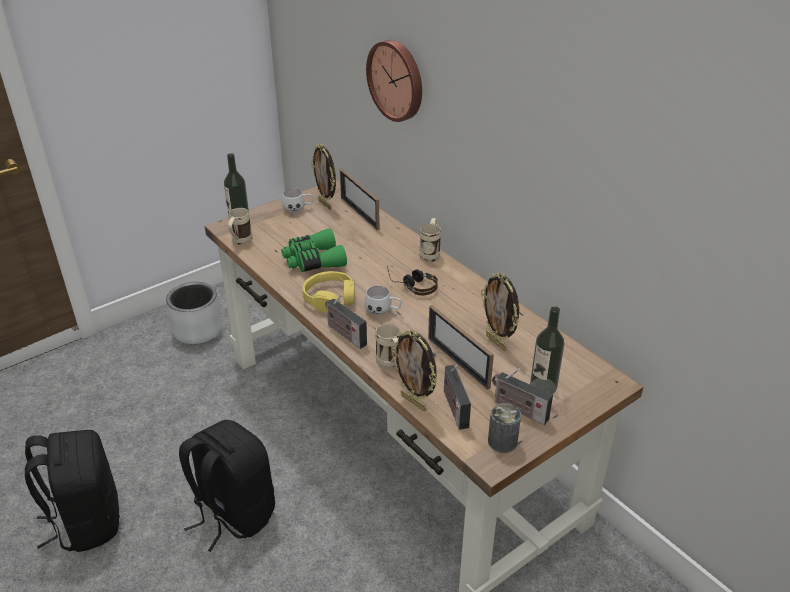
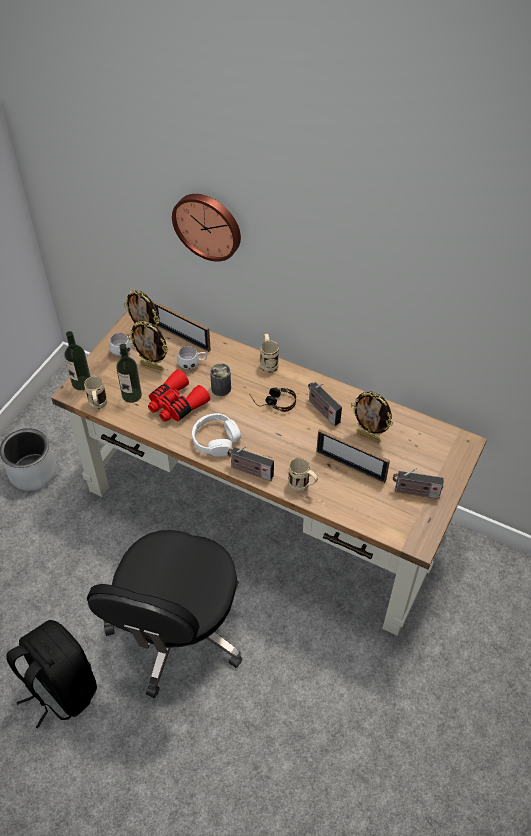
camera: 25 degrees left, 15 degrees up
black backpack [179,420,275,552] -> black office chair [87,530,242,698]
green binoculars [281,228,347,272] -> red binoculars [148,369,210,422]
yellow headphones [303,271,355,313] -> white headphones [192,413,241,456]
white mug [364,286,402,315] -> white mug moved to [177,346,207,370]
picture frame [391,330,438,412] -> picture frame moved to [128,321,169,371]
radio [444,365,471,430] -> radio moved to [308,382,342,426]
can [488,403,521,453] -> can moved to [210,363,231,396]
bottle [530,306,564,394] -> bottle moved to [116,344,142,403]

